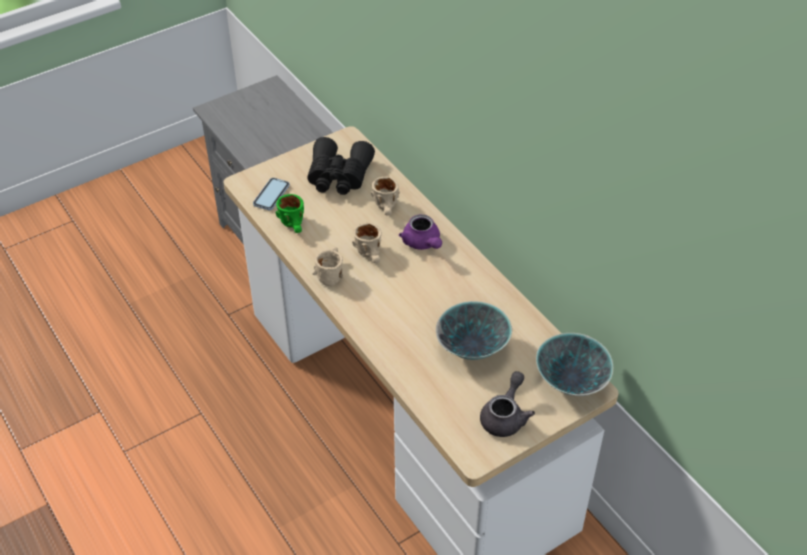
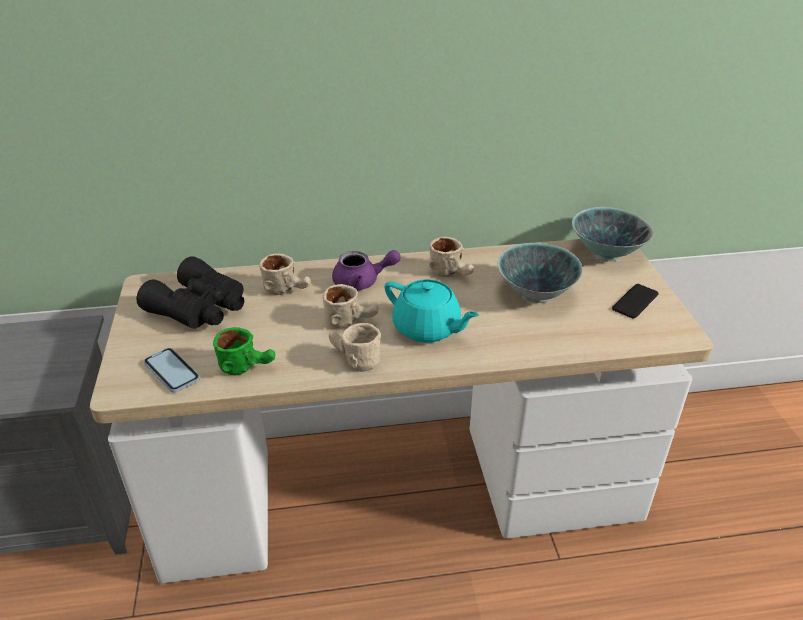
camera: 65 degrees left, 10 degrees down
grey teapot [480,371,535,437] -> phone [612,284,659,319]
none -> turquoise teapot [385,279,479,343]
none -> beige mug [429,237,474,277]

